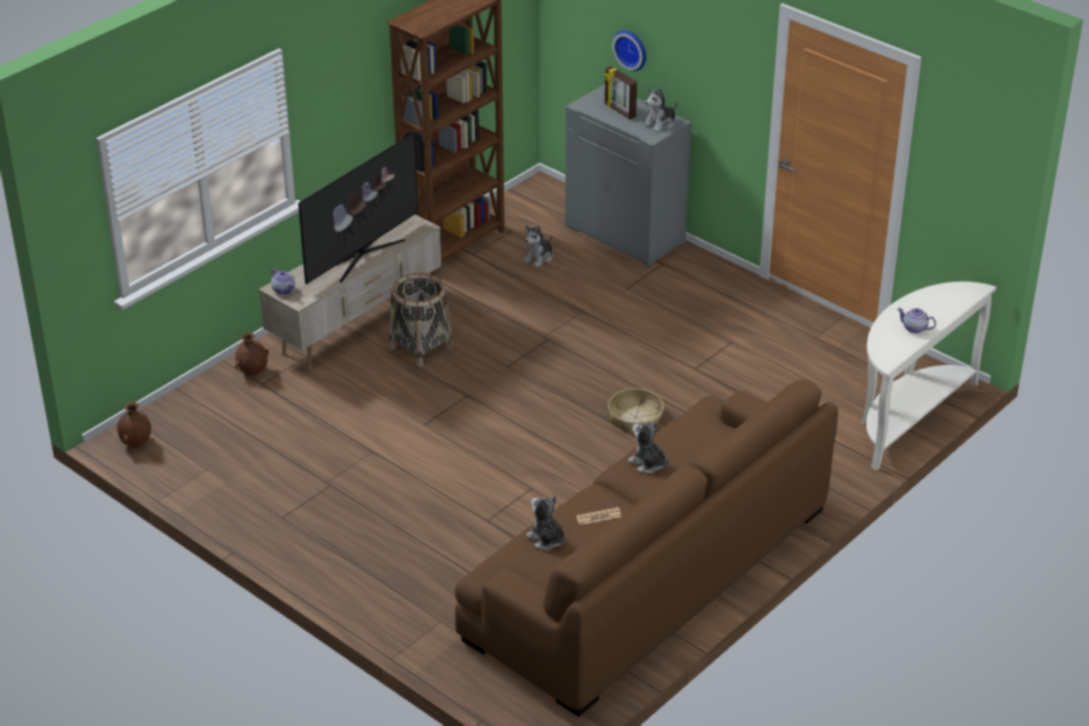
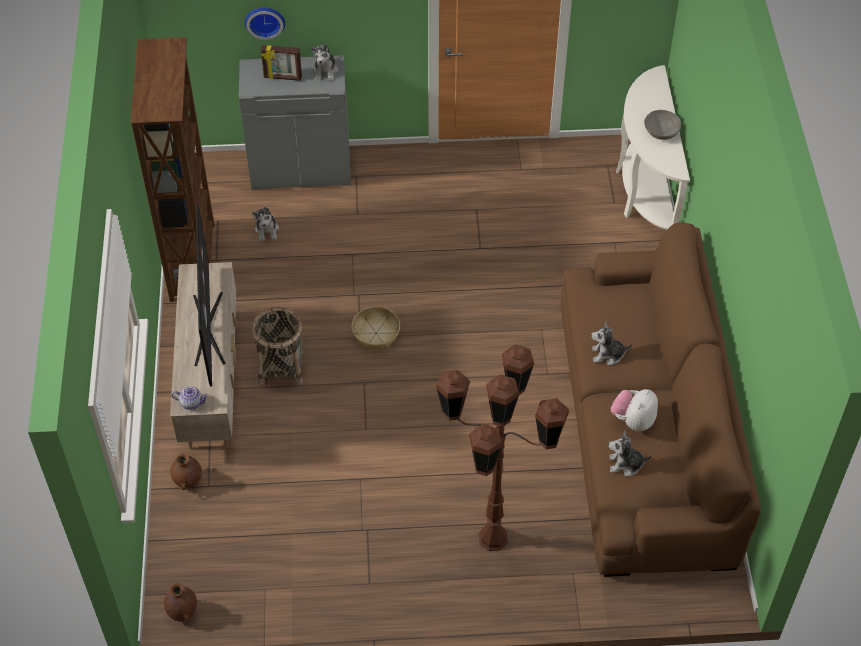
camera: 45 degrees left, 15 degrees up
newspaper [576,507,622,525] -> plush toy [611,389,658,431]
basket [608,388,664,433] -> basket moved to [351,306,400,349]
teapot [897,308,936,334] -> grey bowl [644,110,681,140]
none -> brown floor lamp [436,344,569,551]

